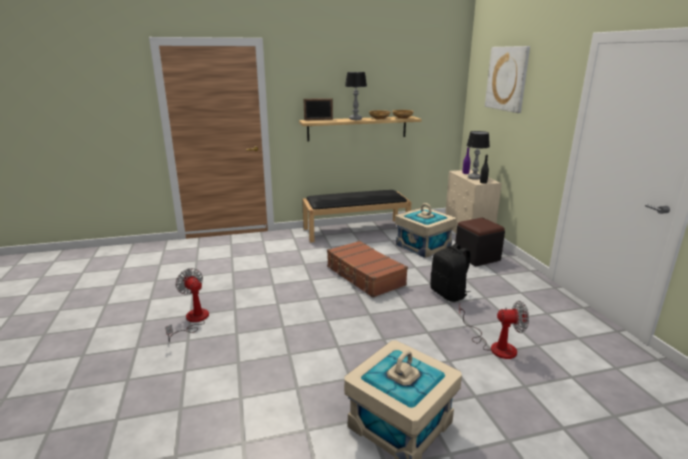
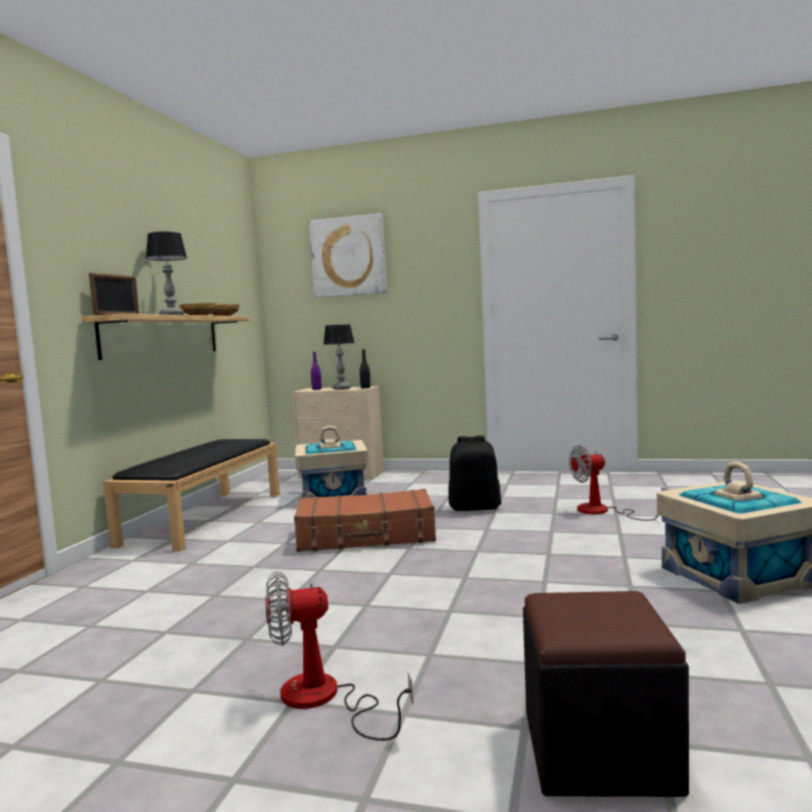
camera: 60 degrees left, 15 degrees down
black ottoman [455,218,505,267] -> black ottoman moved to [523,591,689,797]
fan [459,301,529,359] -> fan turned 135 degrees counterclockwise [569,445,667,521]

